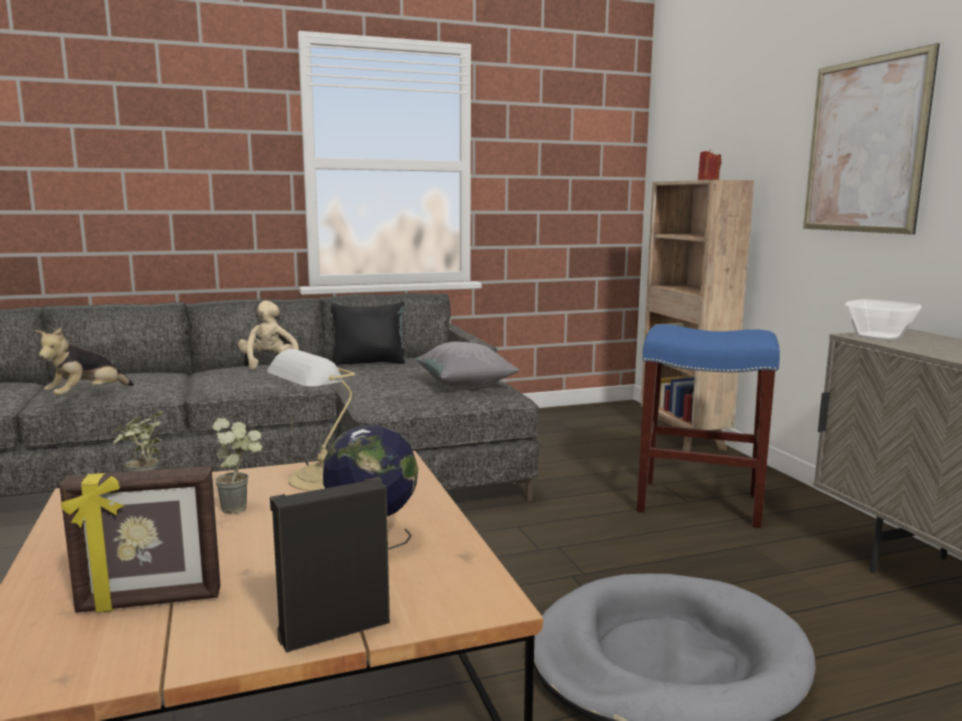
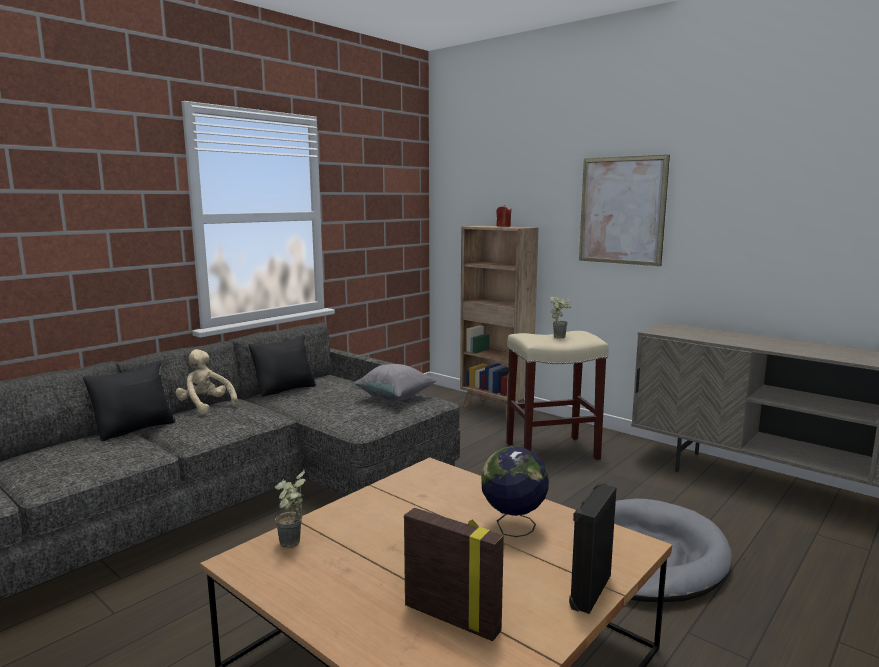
camera: 30 degrees left, 0 degrees up
plush toy [35,327,134,396] -> none
picture frame [59,466,221,613] -> picture frame turned 105 degrees counterclockwise [404,508,505,641]
potted plant [213,418,262,514] -> potted plant moved to [549,296,571,339]
table lamp [267,349,355,491] -> none
blue stool [637,324,780,528] -> beige stool [506,331,609,460]
bowl [845,299,921,341] -> none
none -> black pillow [83,361,176,441]

